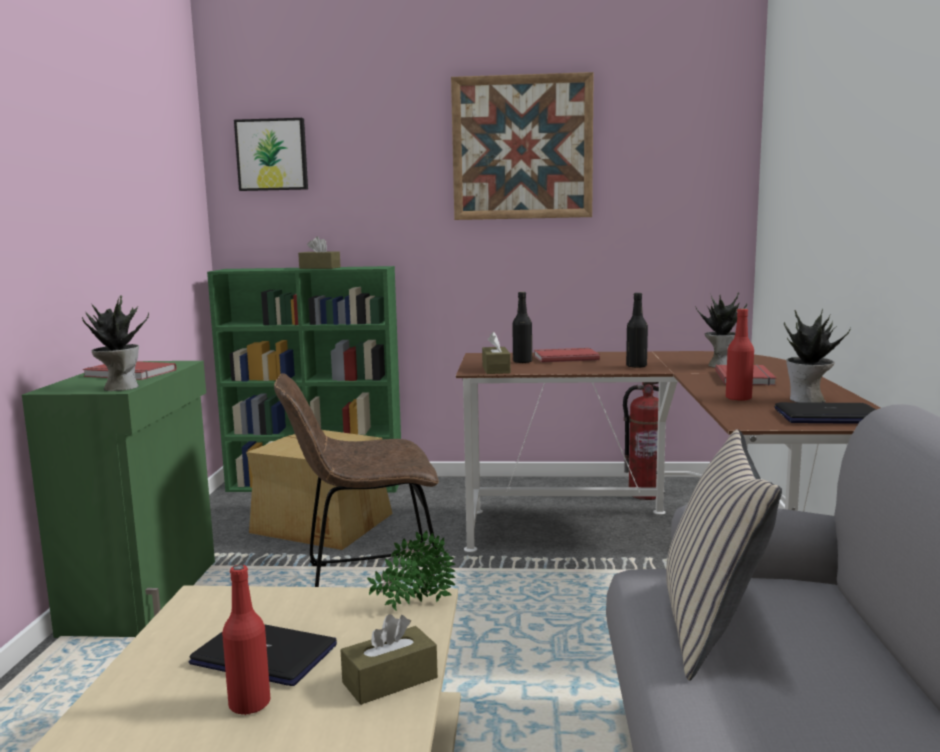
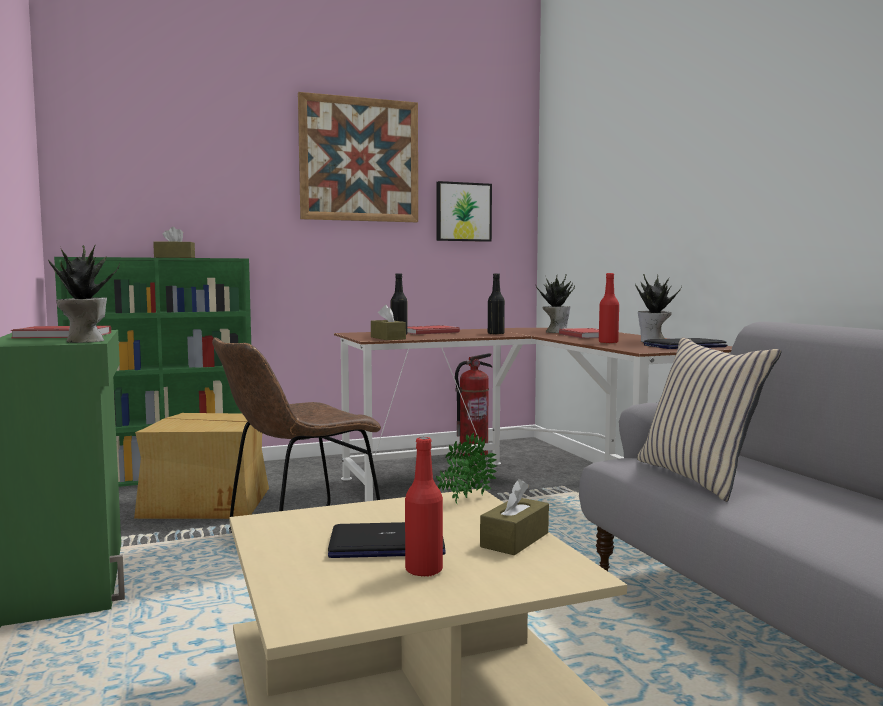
camera: 25 degrees left, 5 degrees down
picture [234,118,308,191] -> picture moved to [436,181,492,242]

